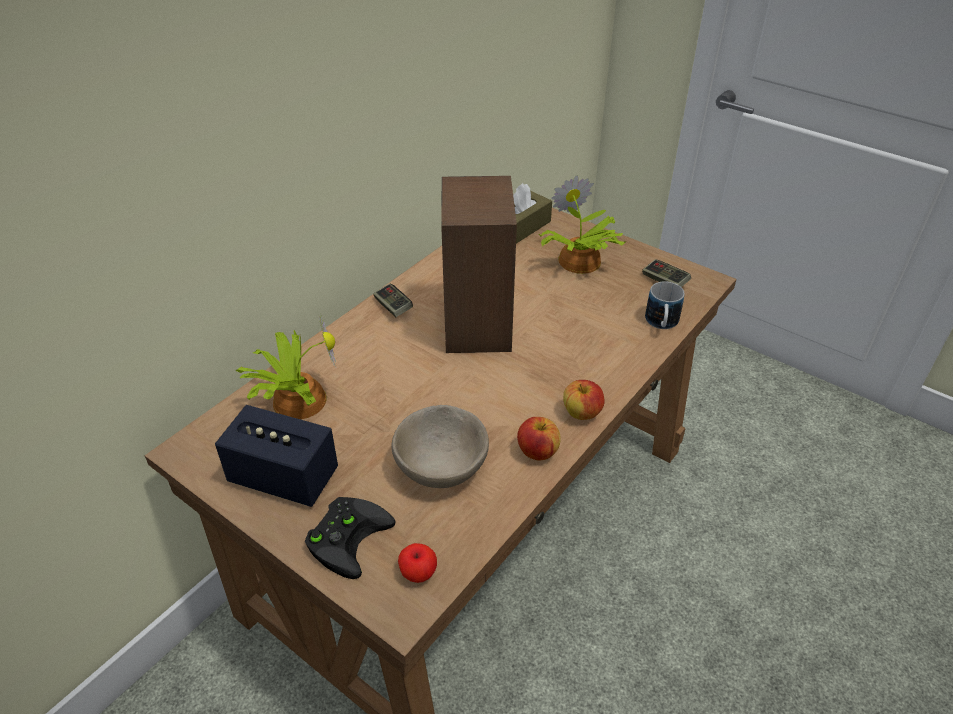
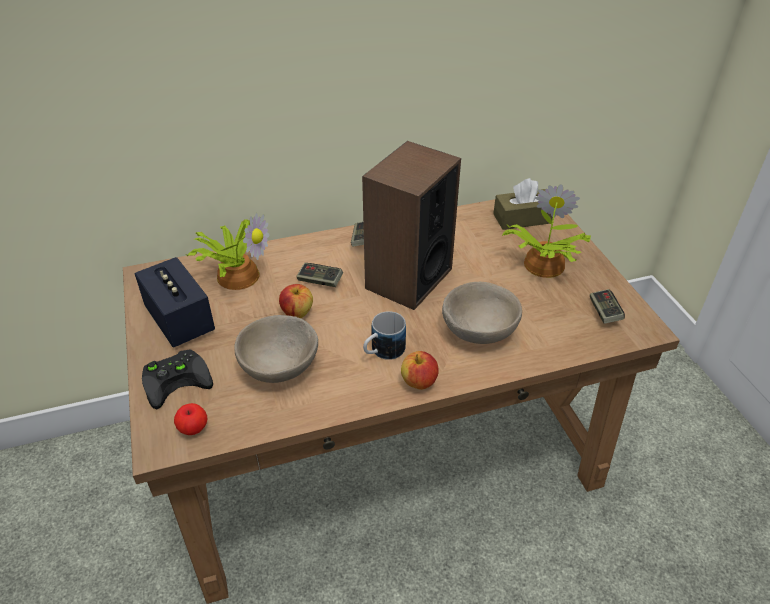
camera: 35 degrees right, 0 degrees up
apple [517,417,560,461] -> apple moved to [279,284,313,318]
mug [645,281,685,329] -> mug moved to [363,311,406,360]
none -> game controller [296,263,343,287]
none -> beige bowl [442,282,522,344]

